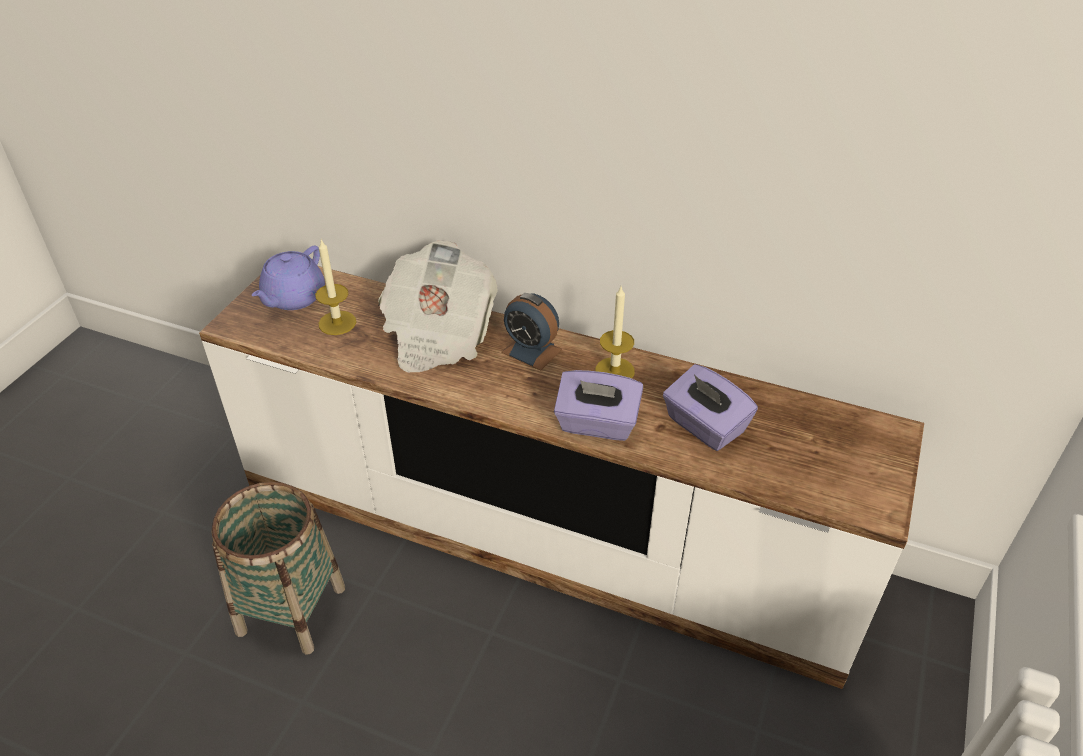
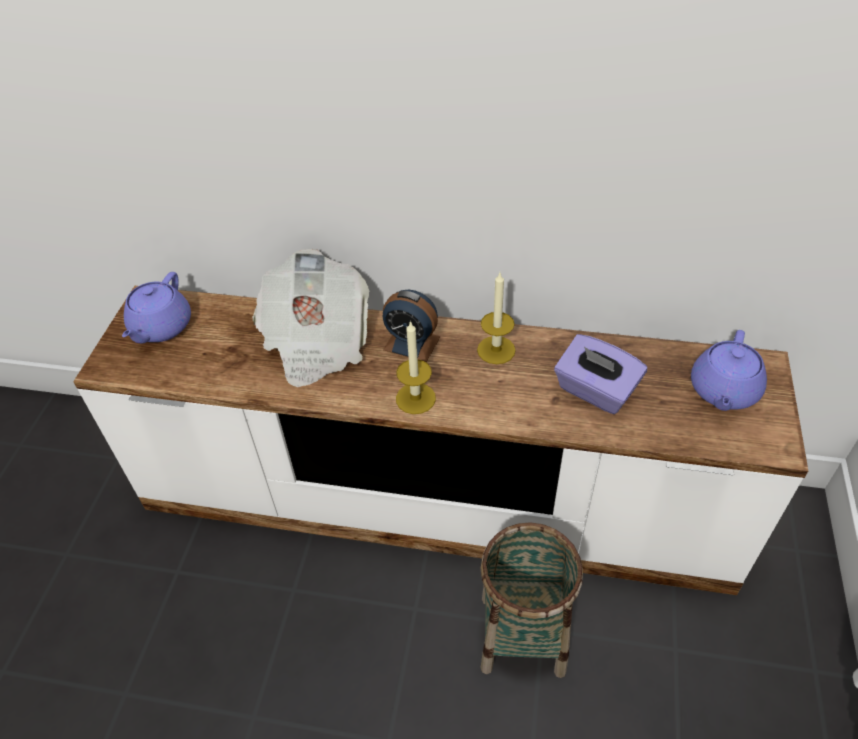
camera: 10 degrees left, 5 degrees up
basket [211,482,345,655] -> basket moved to [480,522,583,678]
candle [315,239,356,335] -> candle moved to [396,321,436,414]
purple tissue box [554,370,643,441] -> none
none -> purple teapot [691,330,767,411]

